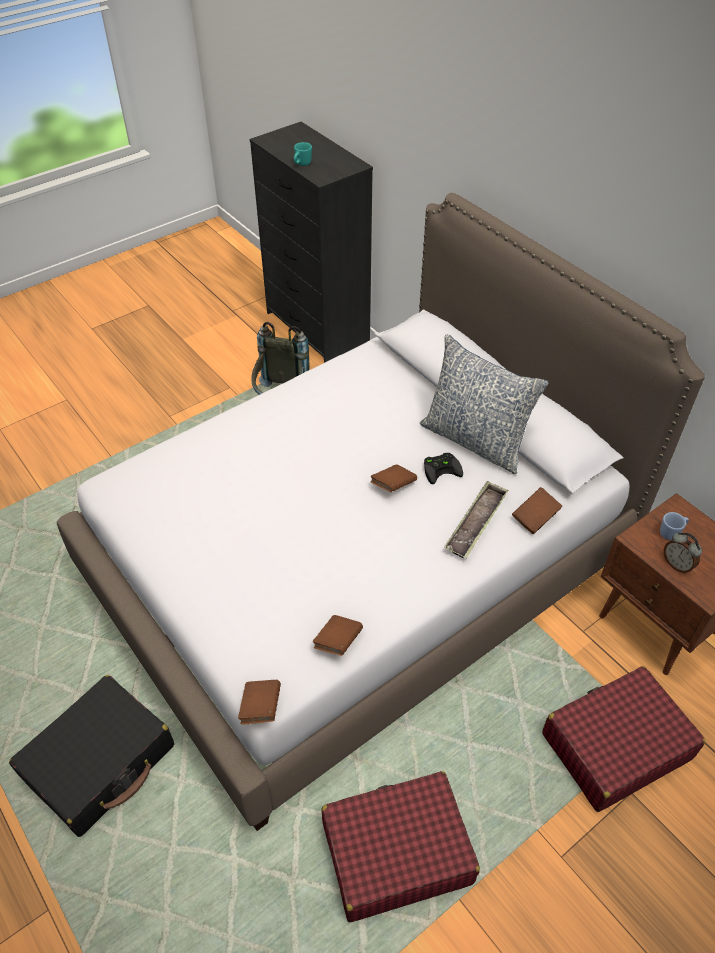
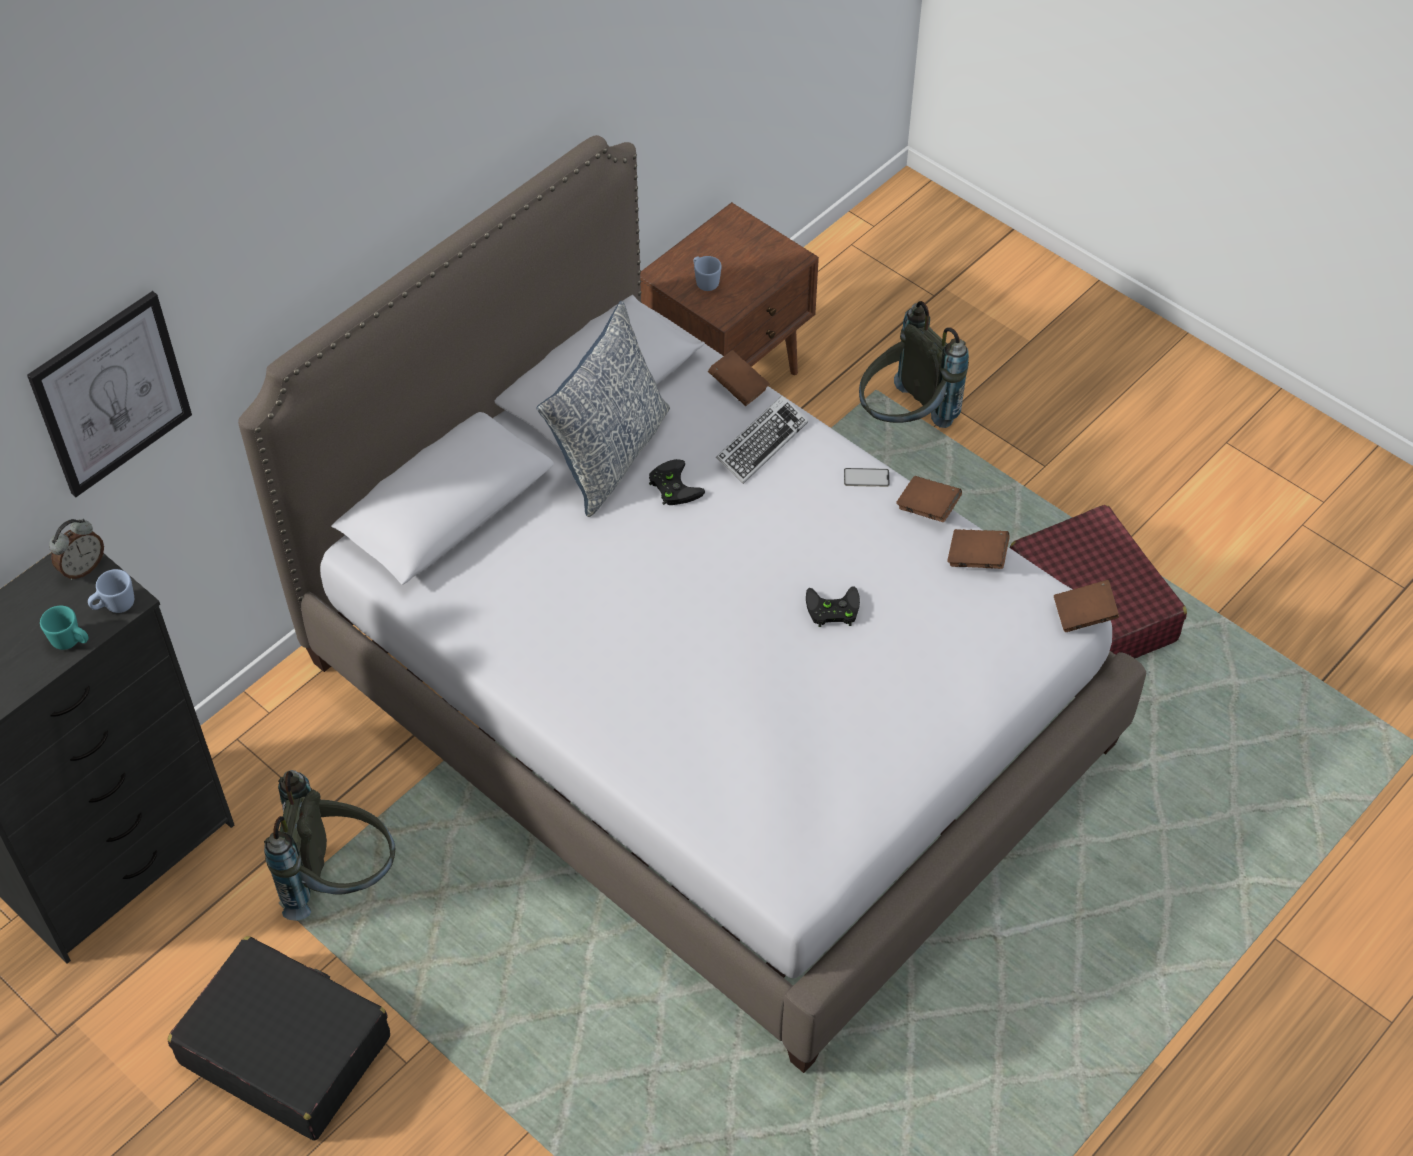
camera: 100 degrees left, 5 degrees up
black suitcase [9,675,174,837] -> black suitcase moved to [167,936,390,1140]
brown book [371,464,417,492] -> brown book moved to [896,476,962,522]
tray [444,481,508,559] -> keyboard [716,395,808,484]
red suitcase [542,666,705,812] -> grey backpack [859,301,969,428]
alarm clock [664,532,702,574] -> alarm clock moved to [49,519,104,580]
none -> picture [27,291,192,497]
none -> blue mug [88,569,134,613]
none -> black game controller [806,586,860,627]
none -> phone [844,468,890,487]

